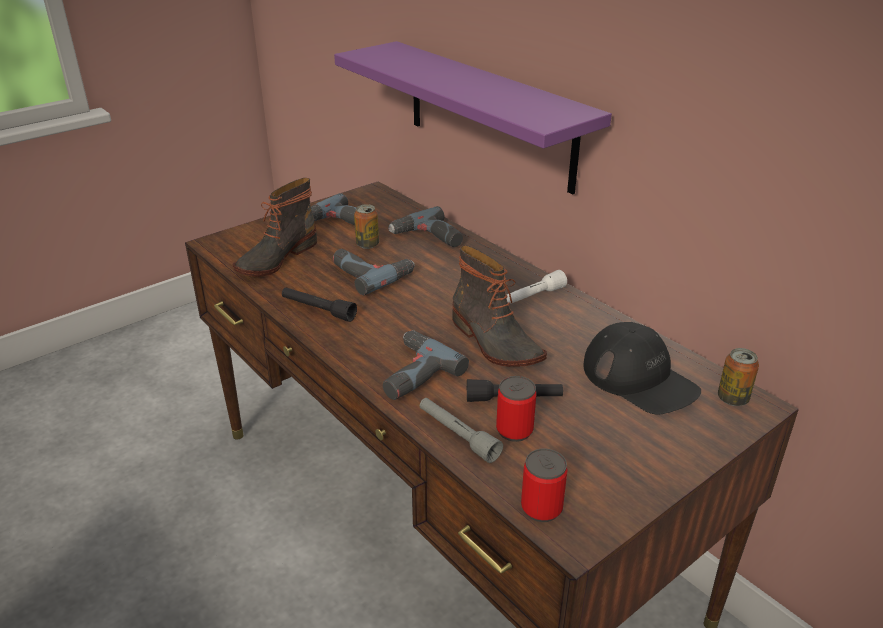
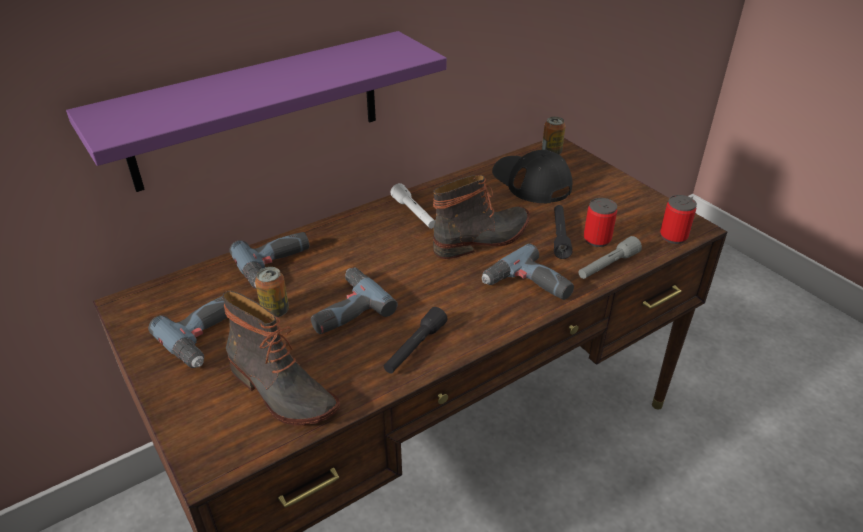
camera: 85 degrees left, 5 degrees up
black cap [583,322,701,414] -> black cap turned 90 degrees counterclockwise [492,150,572,203]

